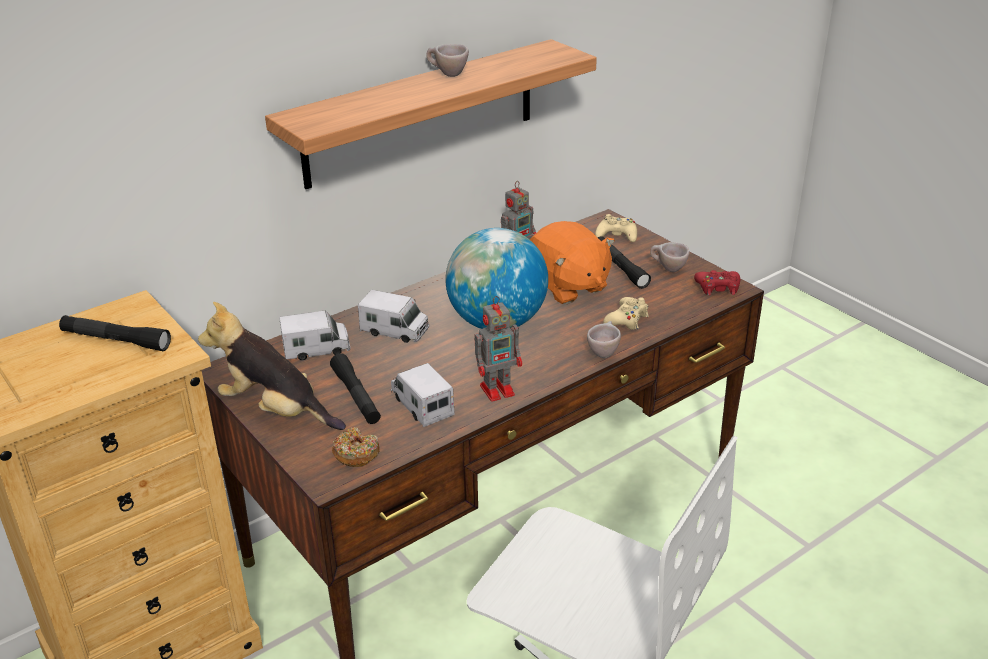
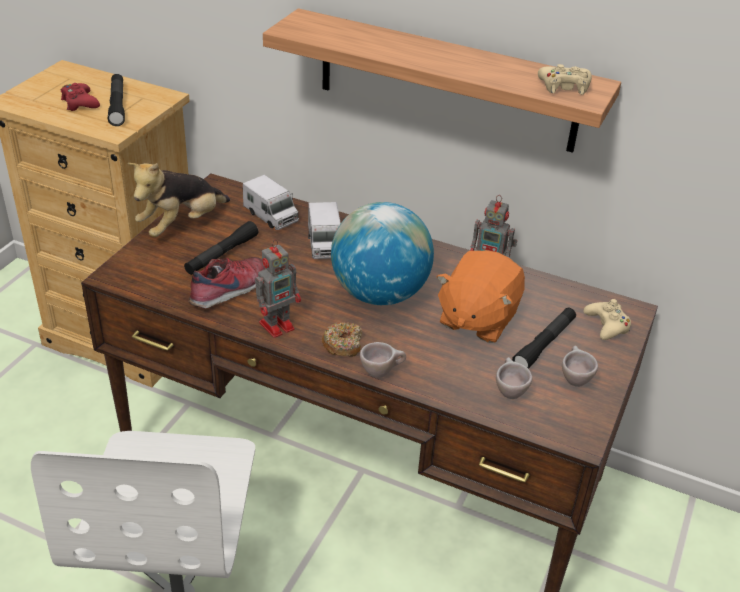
camera: 60 degrees right, 5 degrees up
plush toy [198,302,346,430] -> plush toy turned 135 degrees counterclockwise [128,163,230,237]
donut [332,427,380,467] -> donut moved to [322,322,362,357]
toy truck [391,363,455,427] -> shoe [189,257,265,308]
beige cup [426,44,469,77] -> beige cup moved to [496,357,532,399]
toy robot [474,296,522,402] -> toy robot turned 75 degrees counterclockwise [255,240,301,338]
beige game controller [603,297,649,330] -> beige game controller moved to [538,64,592,95]
red game controller [694,270,740,295] -> red game controller moved to [61,83,100,111]

